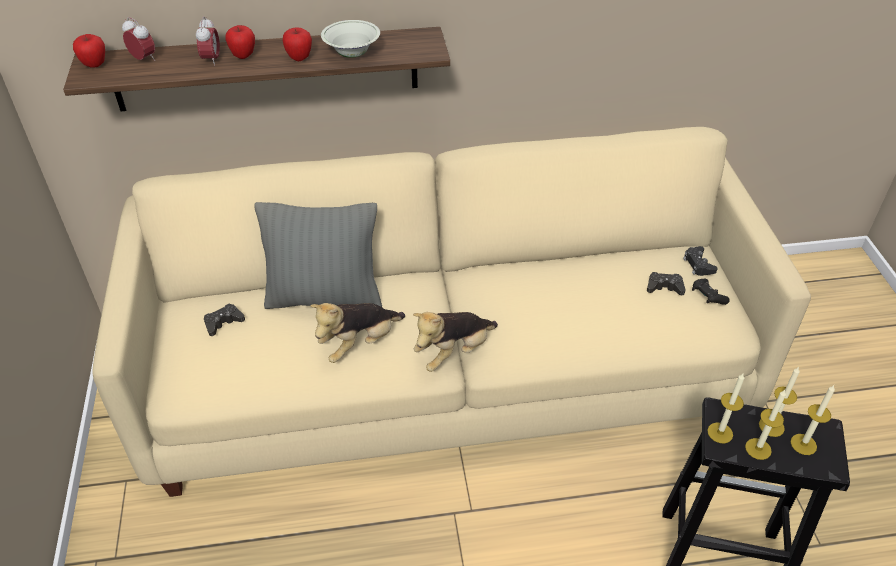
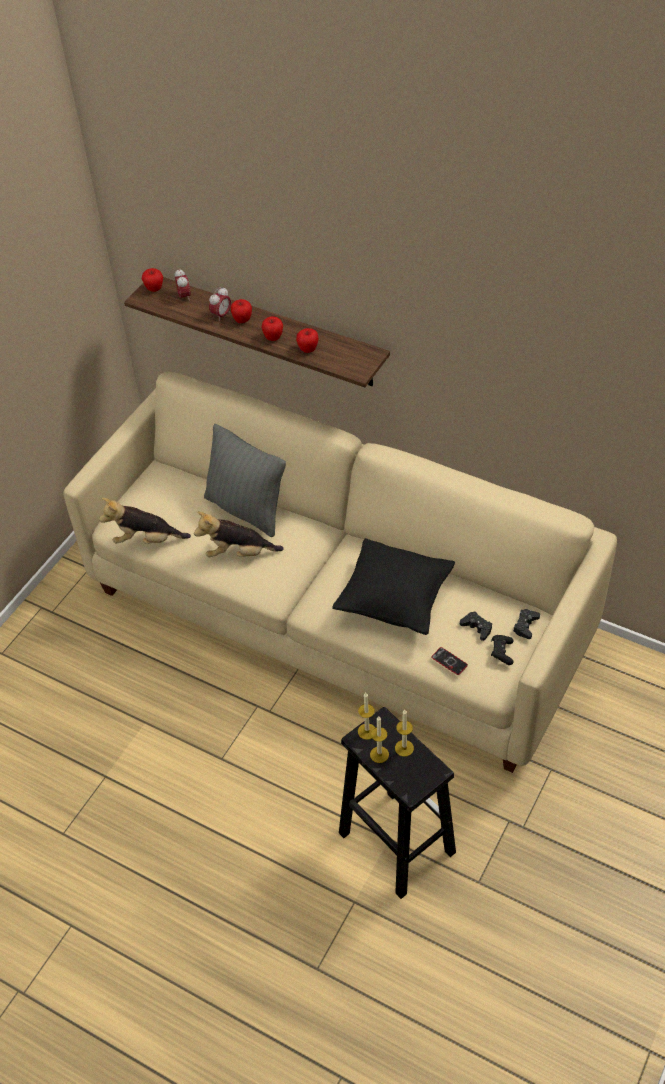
camera: 40 degrees right, 5 degrees up
black game controller [204,304,245,336] -> none
white bowl [321,20,380,58] -> apple [296,328,318,353]
plush toy [413,312,498,372] -> plush toy moved to [99,498,191,544]
candle [791,385,835,455] -> none
none -> black pillow [332,538,455,635]
none -> phone [431,647,468,675]

